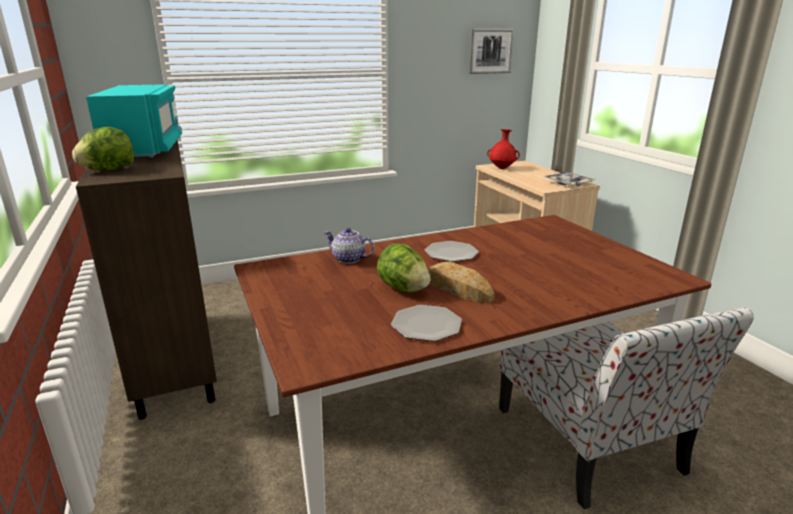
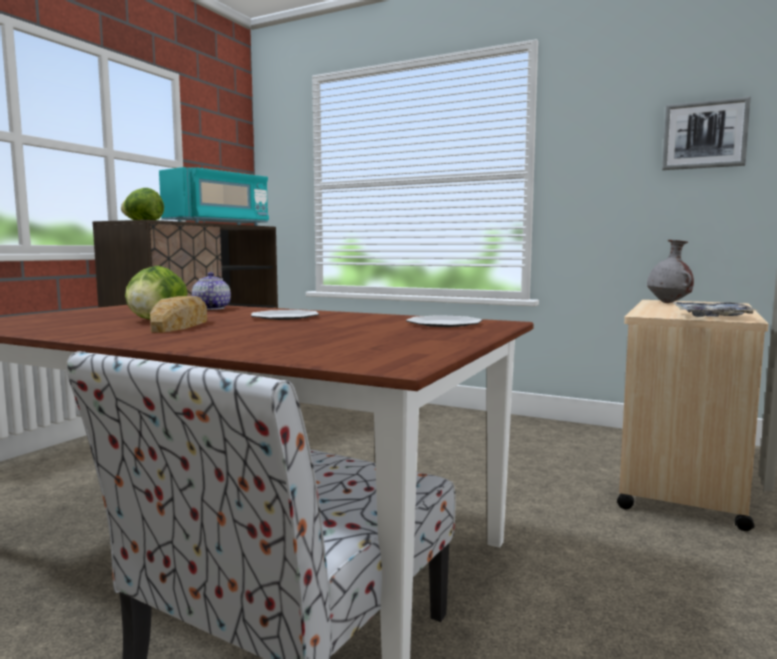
camera: 50 degrees right, 15 degrees down
plate [391,305,462,341] -> plate moved to [406,315,482,327]
red vase [487,129,520,169] -> grey vase [647,240,694,303]

